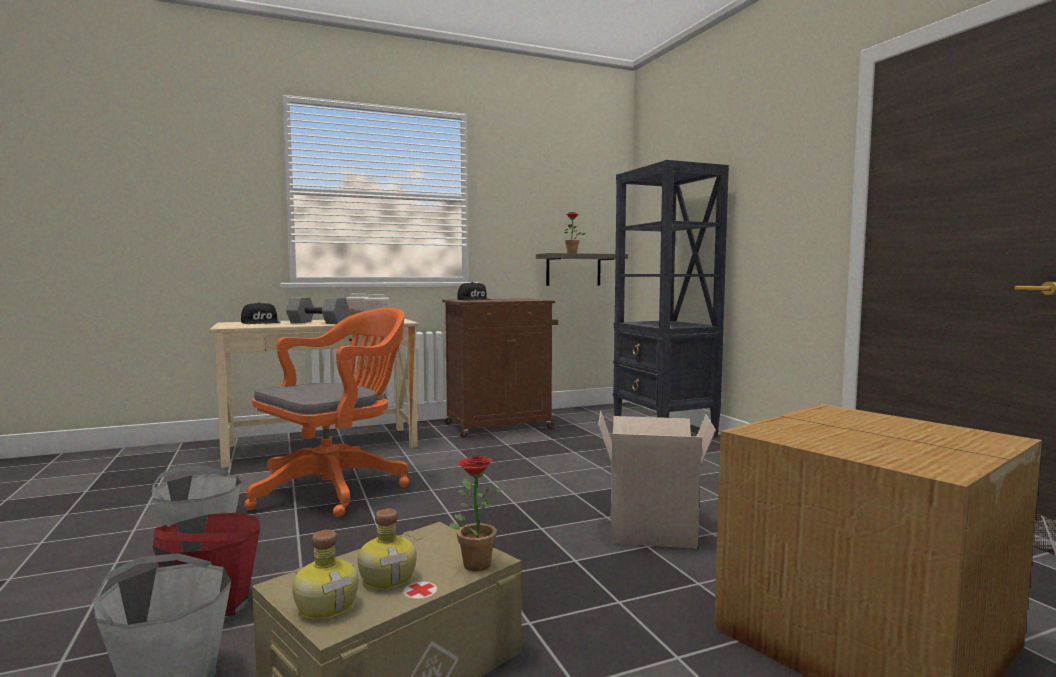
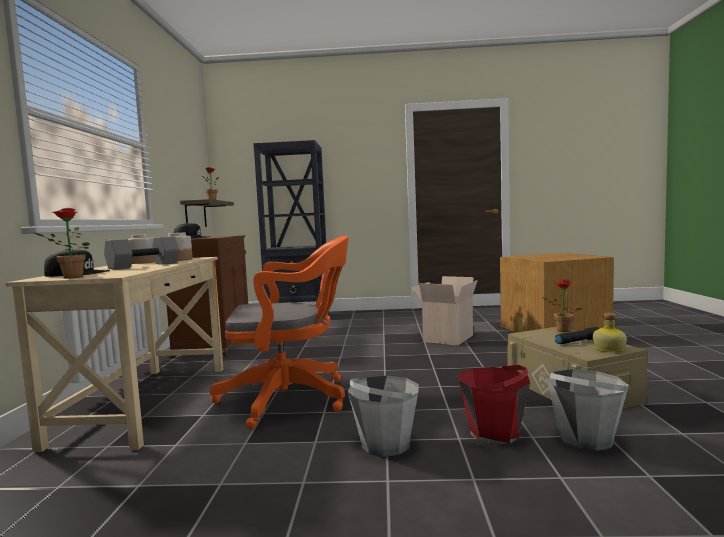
camera: 65 degrees left, 0 degrees up
orange office chair [244,308,409,517] -> orange office chair turned 105 degrees clockwise [210,236,349,429]
bottle [357,509,417,590] -> black flashlight [555,327,599,344]
none -> potted plant [35,208,90,279]

